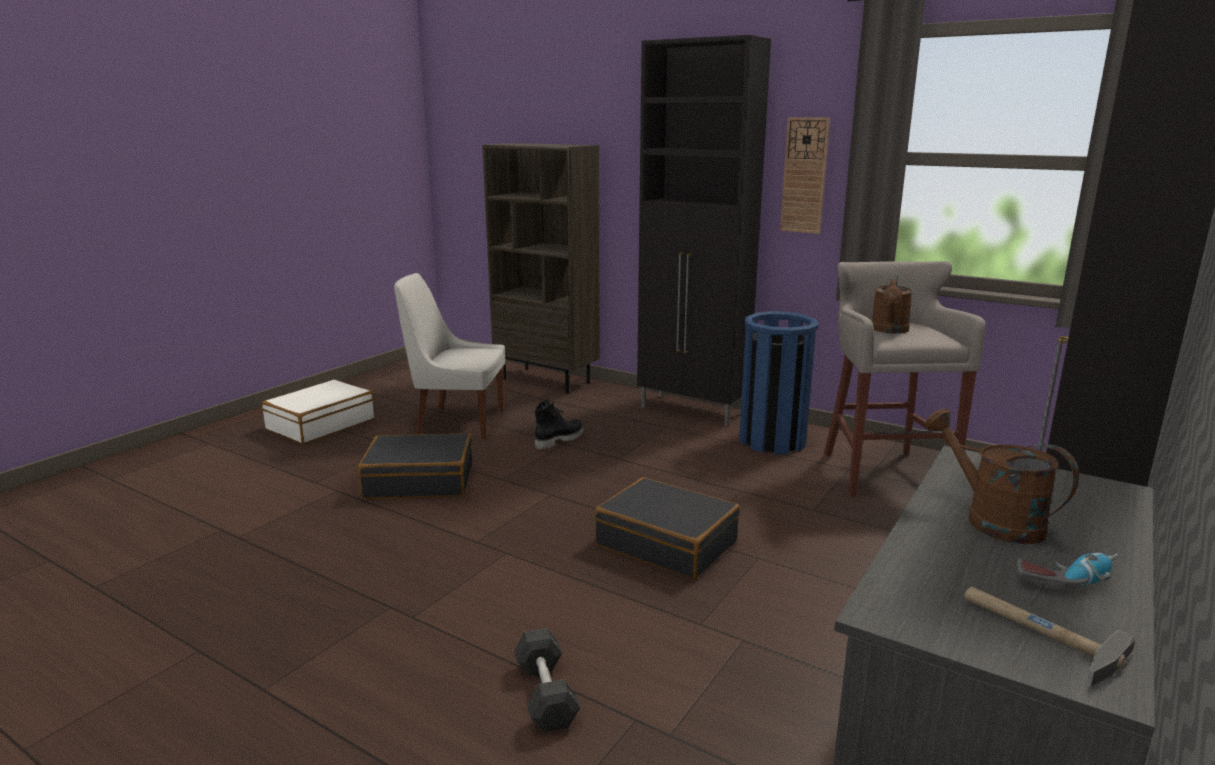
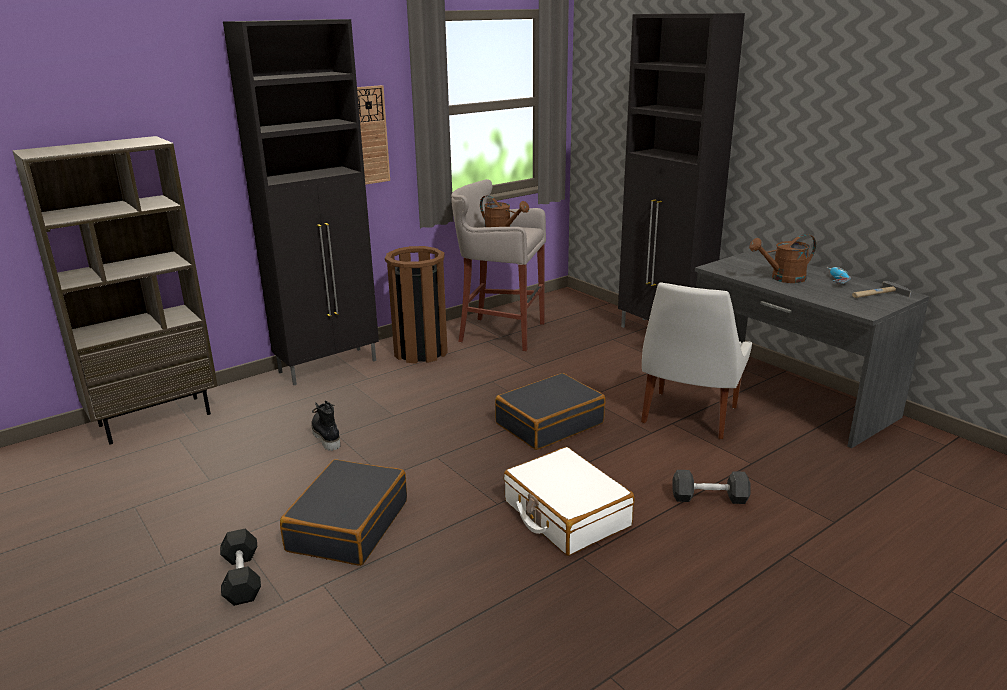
camera: 70 degrees left, 5 degrees up
white suitcase [262,380,374,444] -> white suitcase moved to [504,447,635,556]
white chair [394,273,505,440] -> white chair moved to [641,282,752,439]
blue trash can [739,311,818,454] -> brown trash can [385,246,448,364]
none -> black dumbbell [220,528,261,606]

